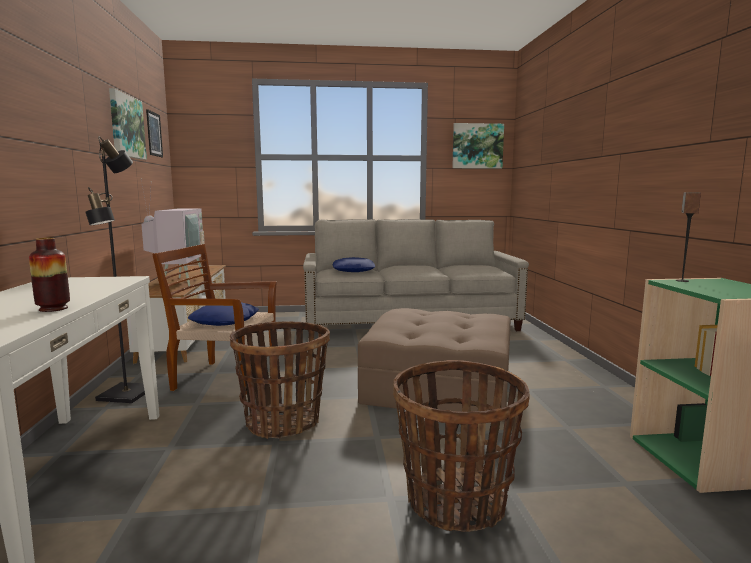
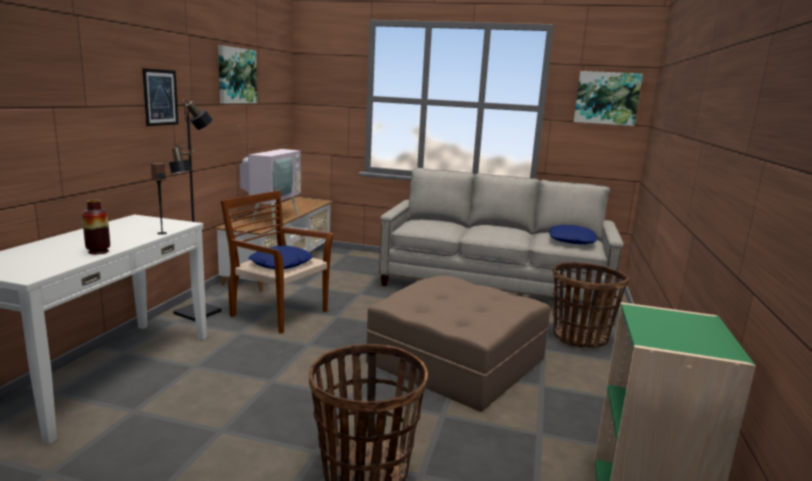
camera: 20 degrees right, 5 degrees up
picture [146,109,163,157] -> picture moved to [142,68,178,126]
basket [230,321,330,439] -> basket moved to [553,262,629,348]
blue pillow [333,257,375,272] -> blue pillow moved to [549,225,597,244]
speaker [676,192,701,282] -> speaker moved to [151,163,167,235]

